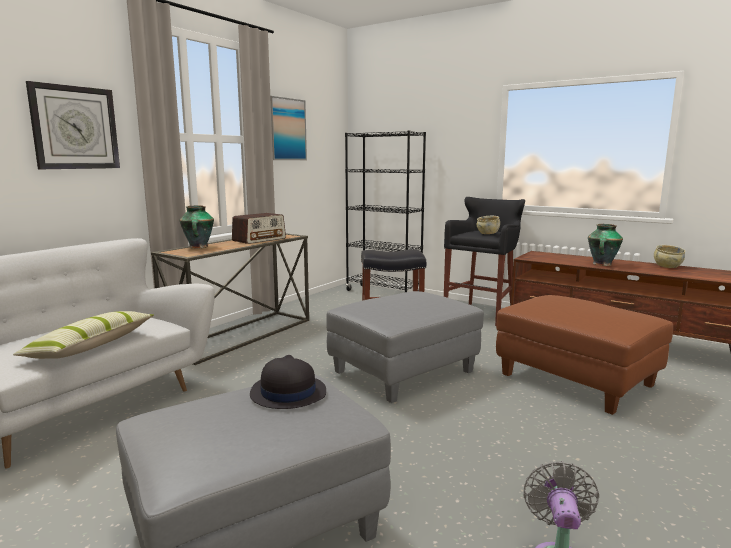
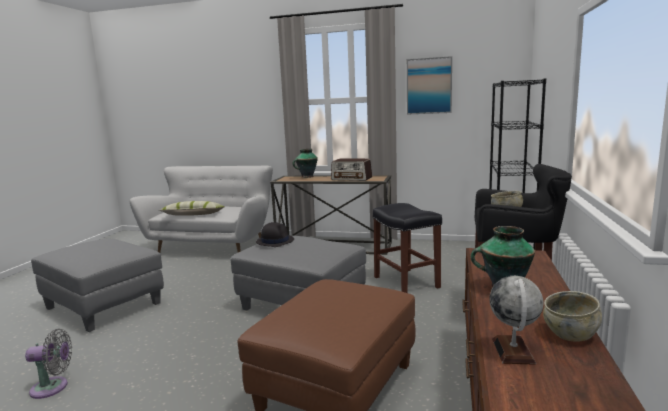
camera: 70 degrees right, 0 degrees up
wall clock [26,81,120,169] -> none
black hat [250,355,326,409] -> black hat moved to [256,222,294,247]
none -> globe [489,276,544,365]

